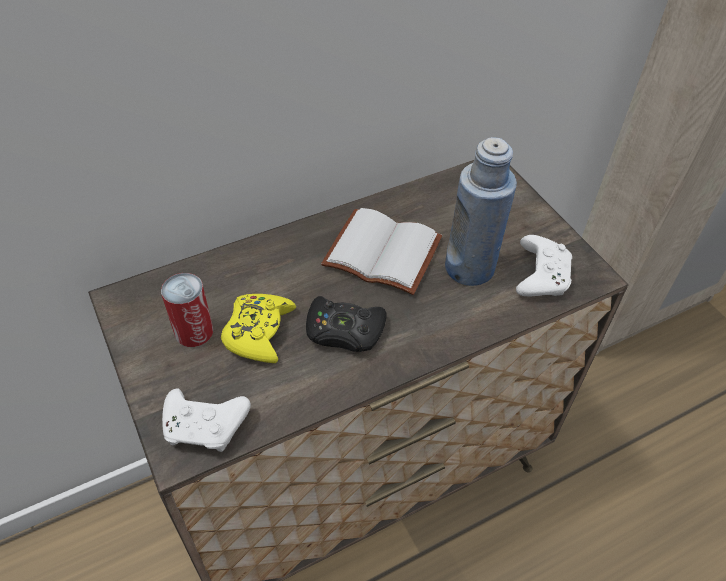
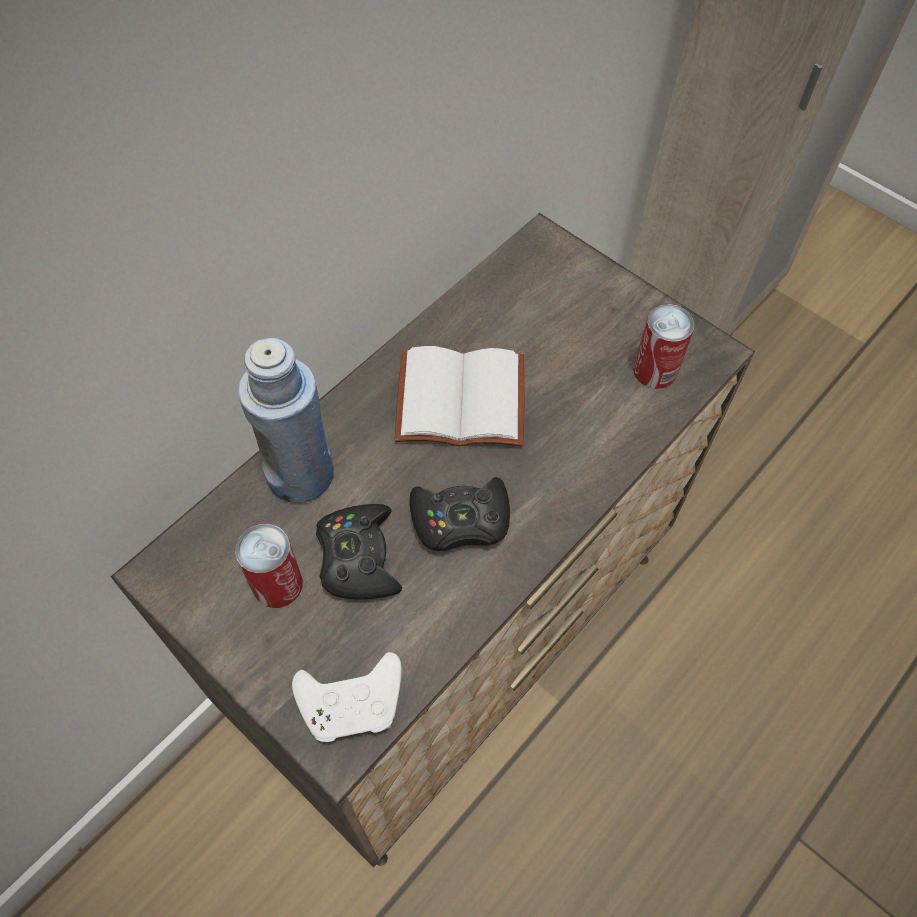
camera: 20 degrees left, 10 degrees up
yellow game controller [221,294,296,363] -> black game controller [316,504,402,599]
blue bottle [445,137,517,286] -> blue bottle moved to [238,338,333,503]
white game controller [516,235,572,296] -> can [633,304,695,389]

